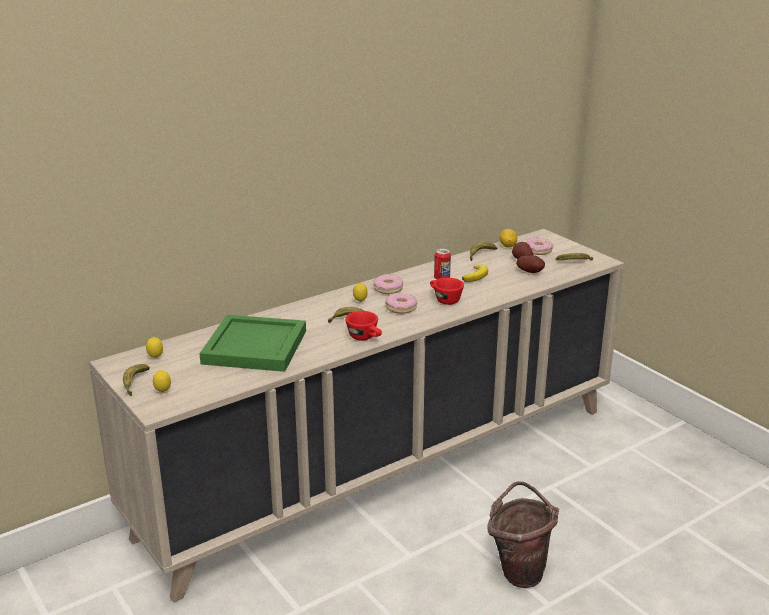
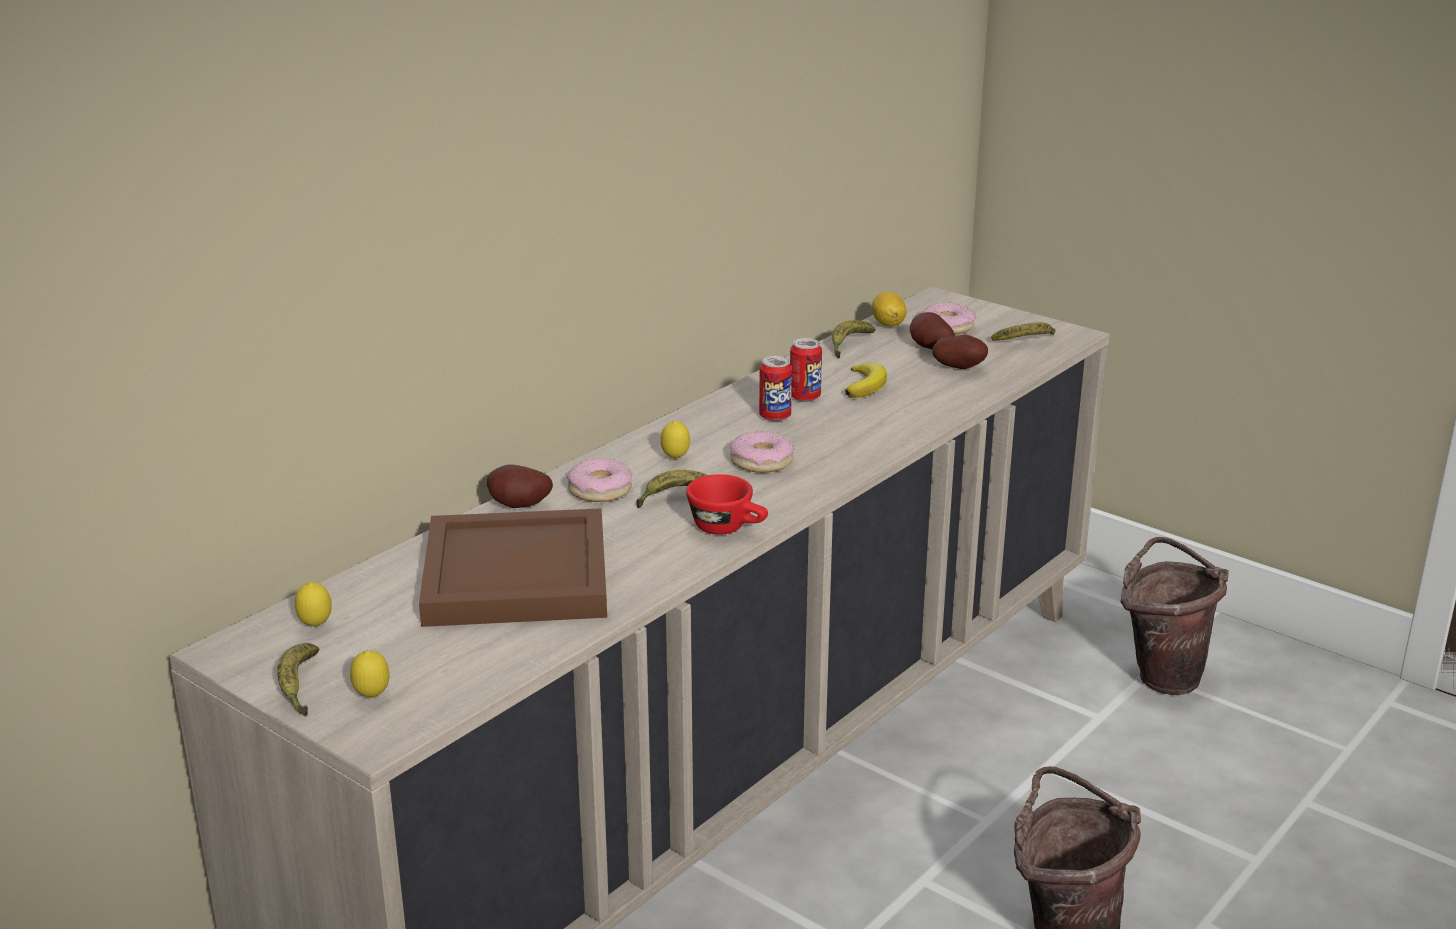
camera: 15 degrees left, 0 degrees up
green tray [199,315,306,372] -> brown tray [419,508,607,627]
donut [373,274,403,294] -> donut moved to [567,458,632,502]
red cup [430,278,464,305] -> none
none -> potato [487,464,553,508]
none -> can [759,356,792,421]
none -> brown bucket [1121,537,1229,695]

